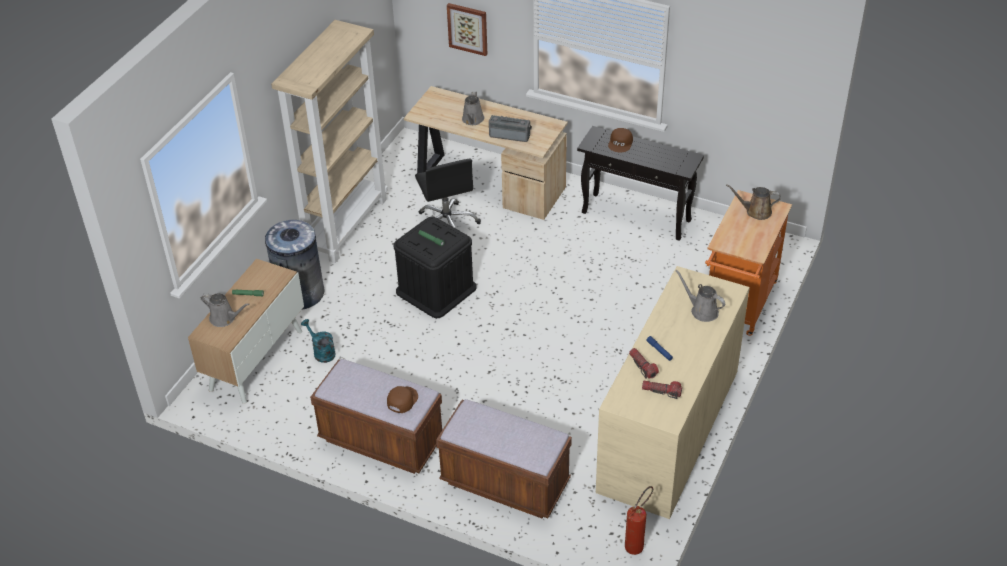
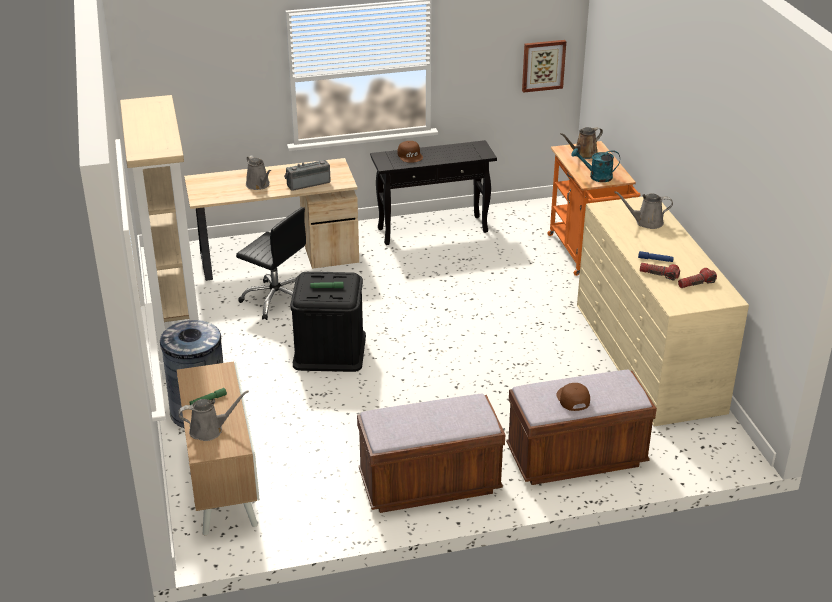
camera: 40 degrees left, 10 degrees down
turquoise watering can [301,319,336,363] -> turquoise watering can moved to [571,148,620,182]
brown cap [387,386,418,413] -> brown cap moved to [556,383,590,411]
picture [447,3,487,56] -> picture moved to [522,40,566,93]
fire extinguisher [625,486,653,555] -> none

